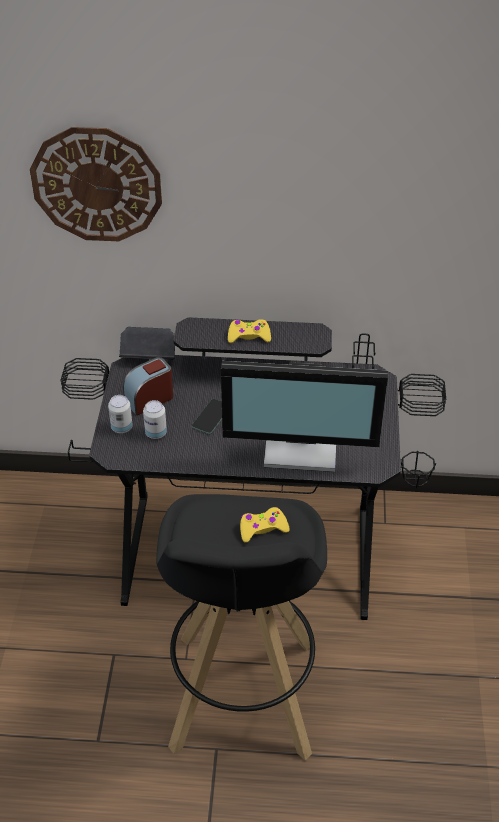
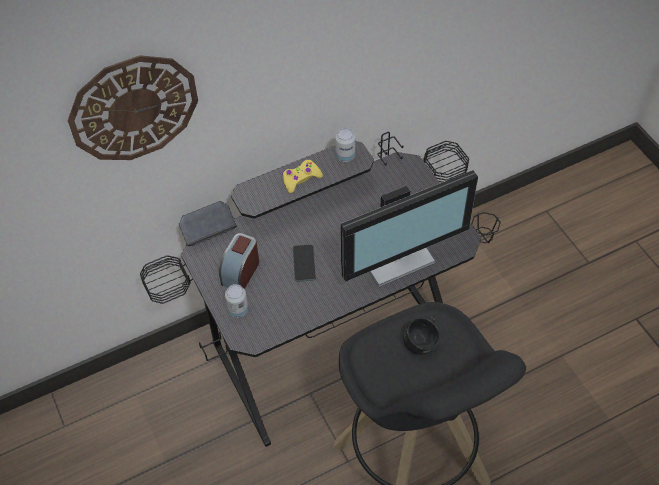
camera: 30 degrees left, 10 degrees up
can [143,400,167,439] -> can moved to [335,128,355,162]
yellow game controller [240,507,289,542] -> black mug [403,316,440,355]

